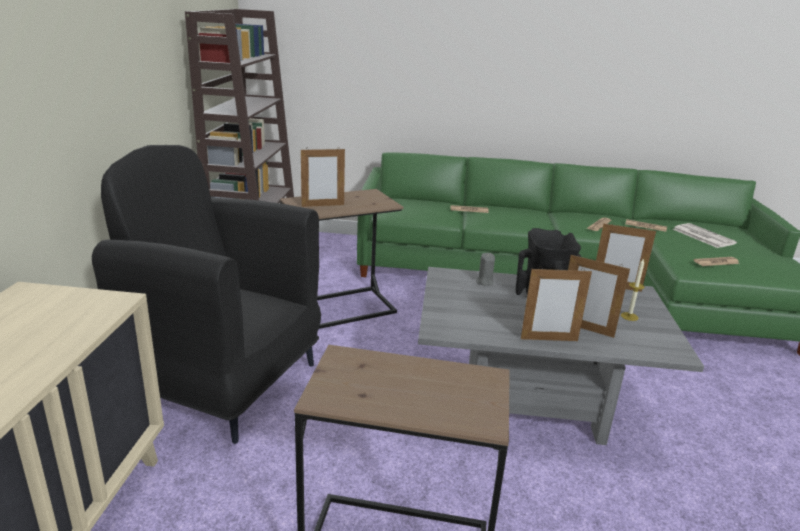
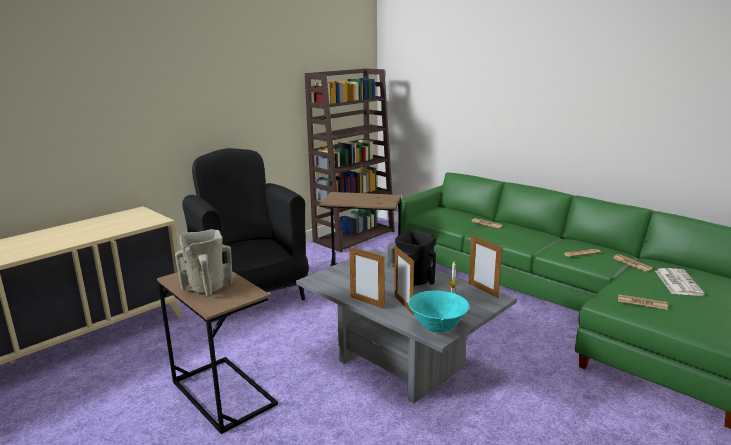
camera: 40 degrees right, 5 degrees down
picture frame [301,147,345,207] -> none
none -> beige vase [175,229,233,297]
none -> turquoise bowl [408,291,469,333]

